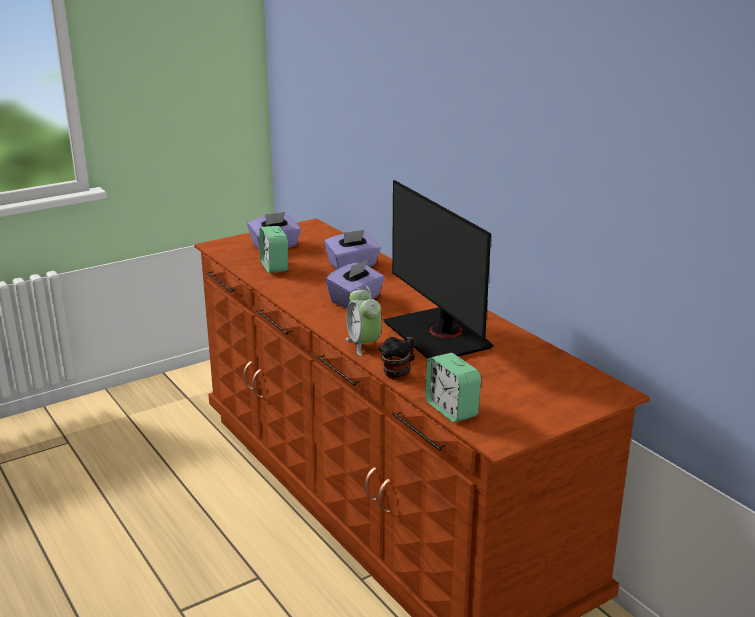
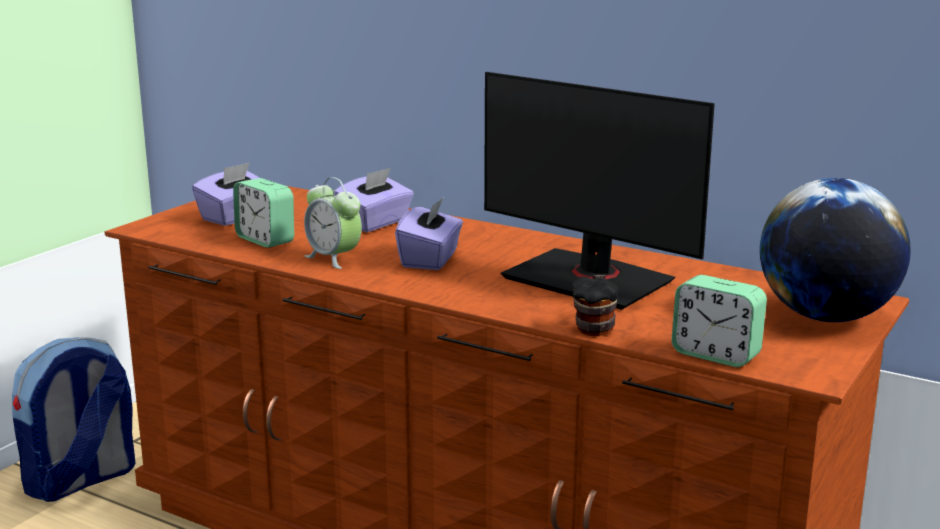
camera: 25 degrees left, 5 degrees down
alarm clock [346,286,382,356] -> alarm clock moved to [304,177,362,269]
none -> backpack [12,337,136,502]
none -> globe [760,178,910,322]

